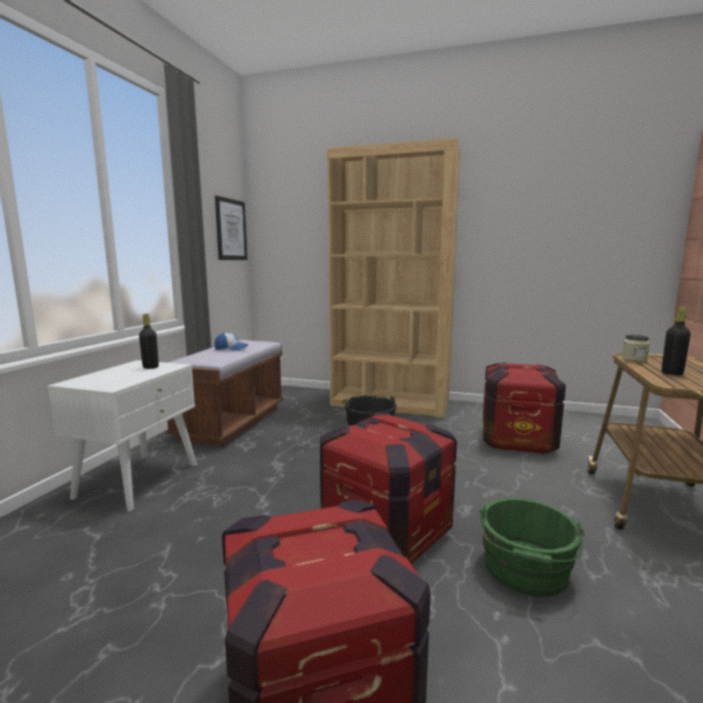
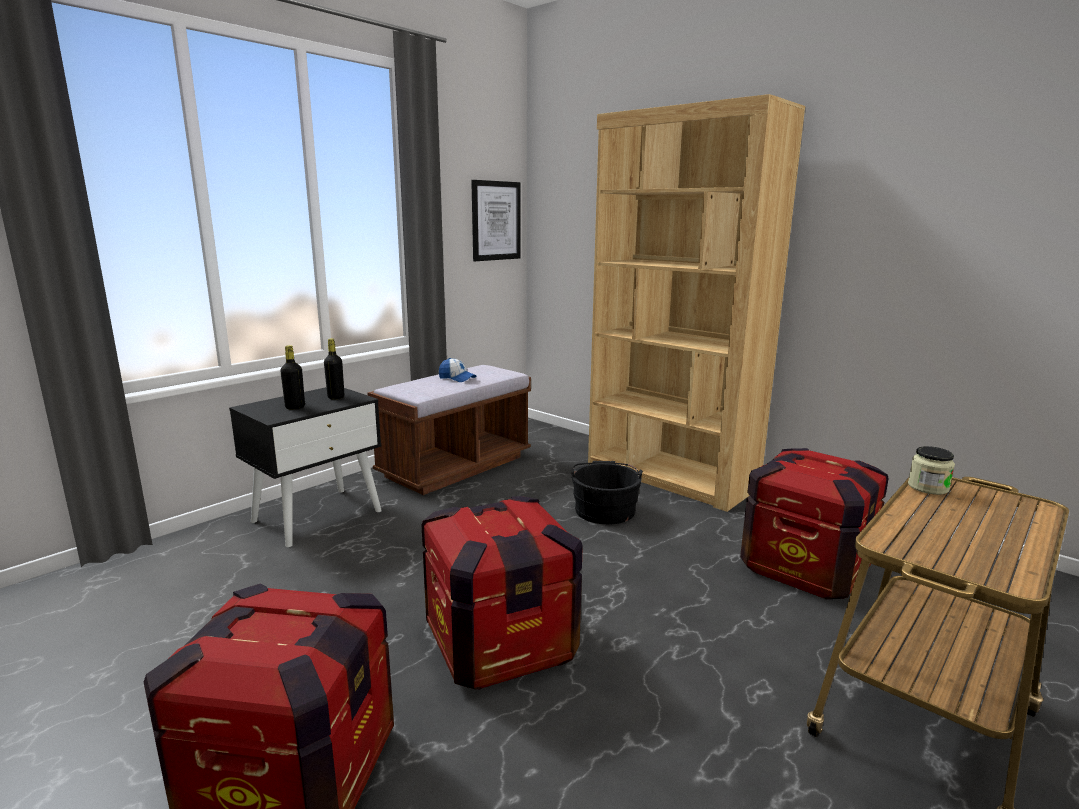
camera: 25 degrees right, 5 degrees up
white nightstand [47,360,197,511] -> black nightstand [229,387,382,547]
green bucket [479,498,584,597] -> none
black bottle [661,307,691,375] -> black bottle moved to [280,345,305,409]

